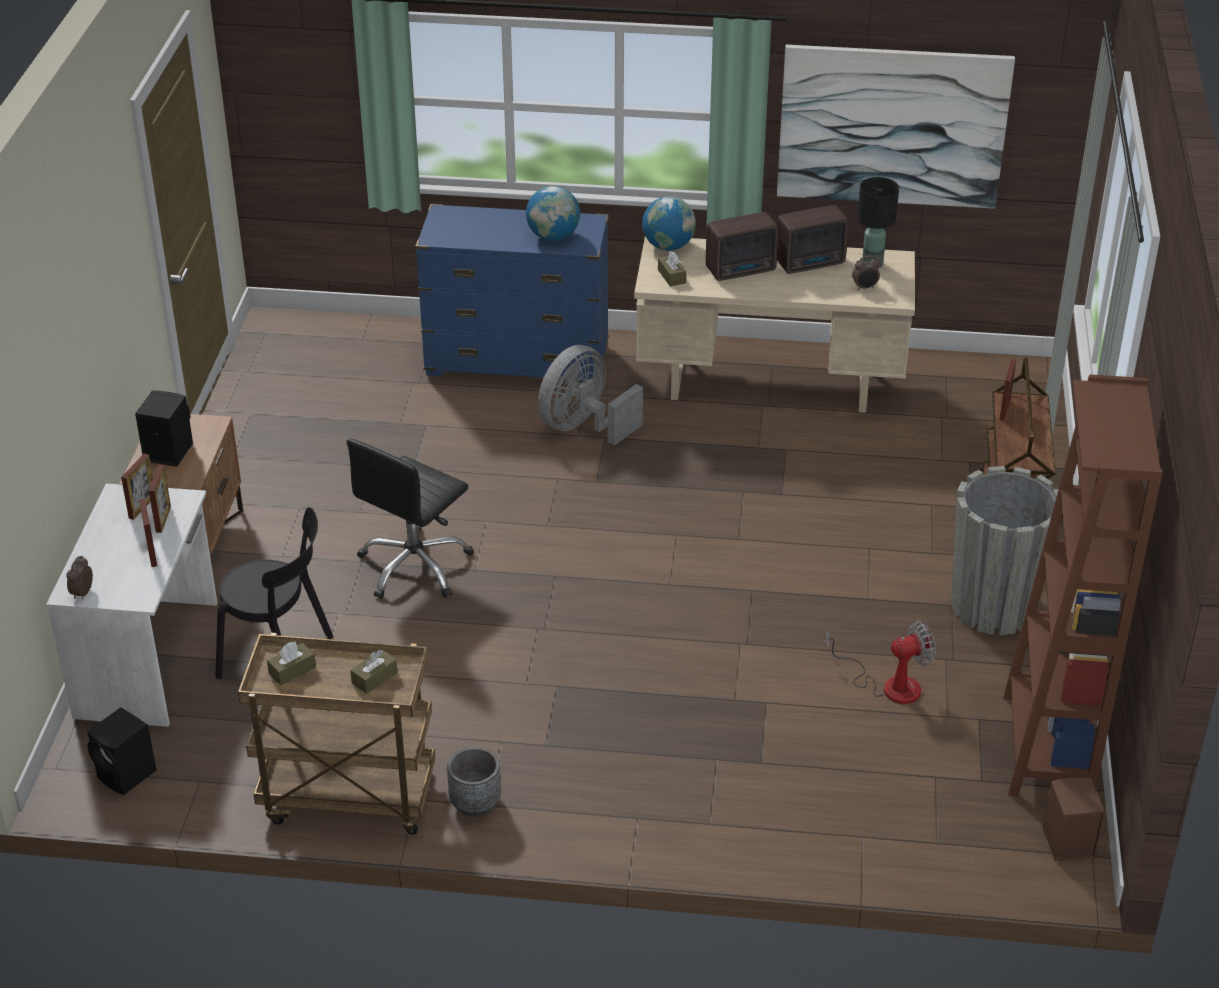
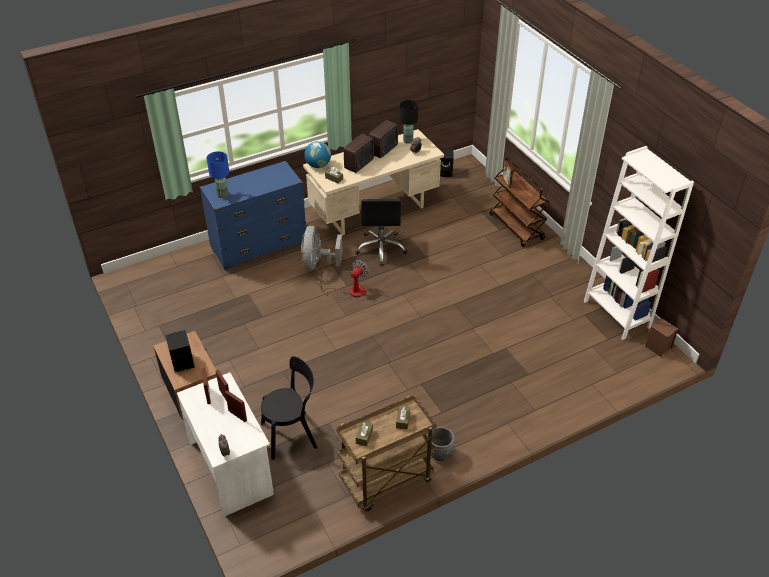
camera: 35 degrees left, 5 degrees up
black speaker [87,707,157,795] -> black speaker moved to [439,148,454,177]
black office chair [347,439,474,599] -> black office chair moved to [355,199,408,266]
globe [526,186,580,241] -> none
picture [777,45,1015,209] -> none
fan [825,621,936,704] -> fan moved to [317,260,369,298]
grey planter [951,466,1058,635] -> none
brown bookcase [1003,374,1162,796] -> white bookcase [584,146,694,340]
none -> blue table lamp [207,151,229,198]

